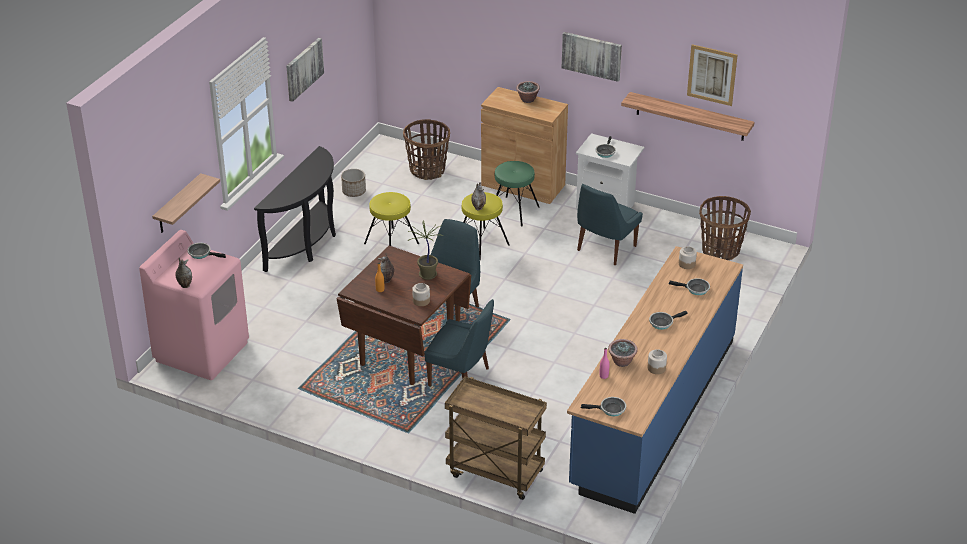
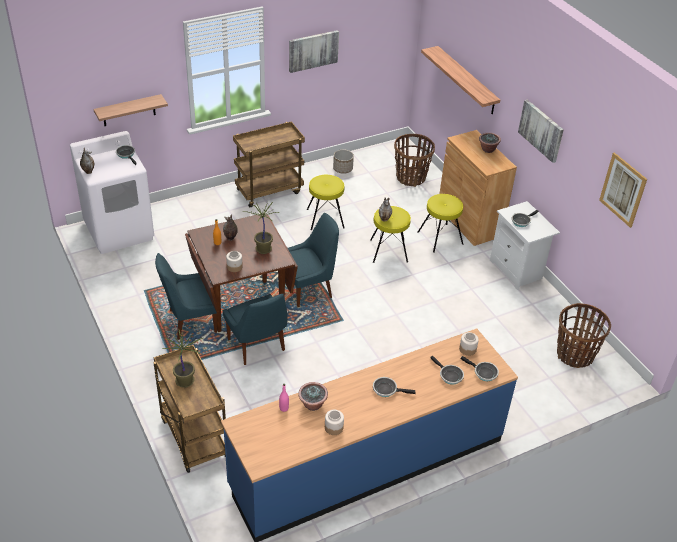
camera: 35 degrees right, 5 degrees up
pink washing machine [139,230,249,380] -> white washing machine [70,131,154,254]
black console table [254,146,336,272] -> brown cart [233,121,305,207]
green stool [495,161,540,226] -> yellow stool [418,194,463,253]
blue chair [577,184,643,265] -> blue chair moved to [155,253,217,340]
frying pan [581,397,626,416] -> frying pan moved to [461,356,499,381]
shelf [621,92,755,141] -> shelf moved to [421,46,500,114]
none -> potted plant [162,329,203,388]

